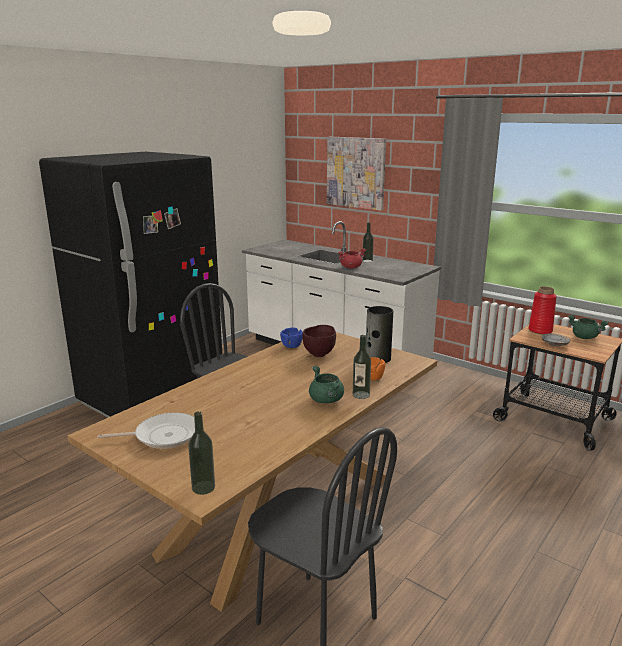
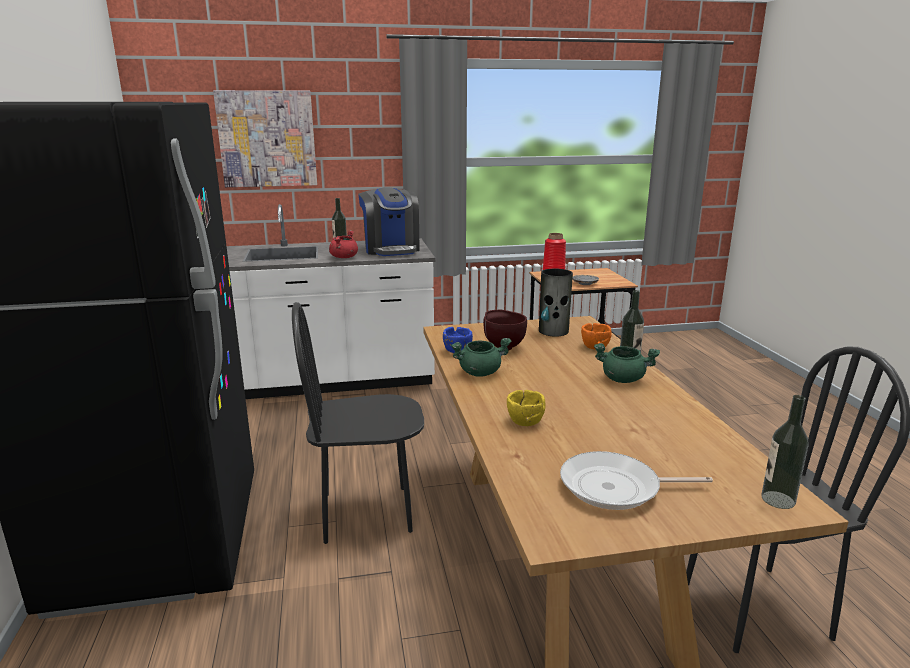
camera: 50 degrees left, 0 degrees up
frying pan [98,413,195,449] -> frying pan turned 120 degrees counterclockwise [560,451,713,510]
green cooking pot [568,315,609,339] -> green cooking pot moved to [451,338,511,377]
none -> coffee machine [358,187,420,256]
none -> yellow bowl [507,390,546,426]

